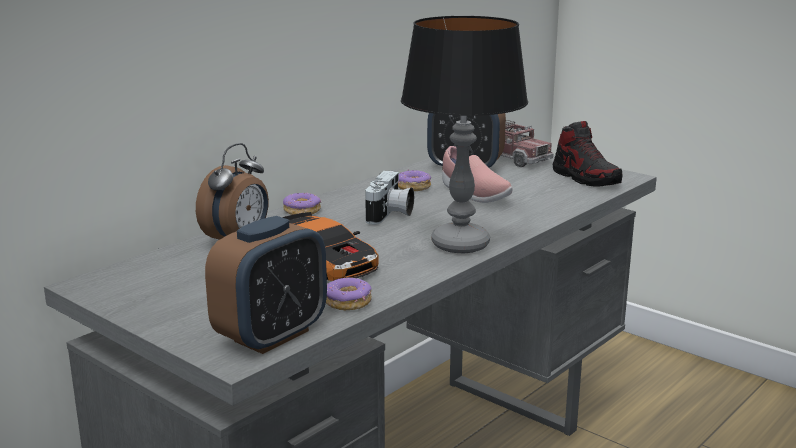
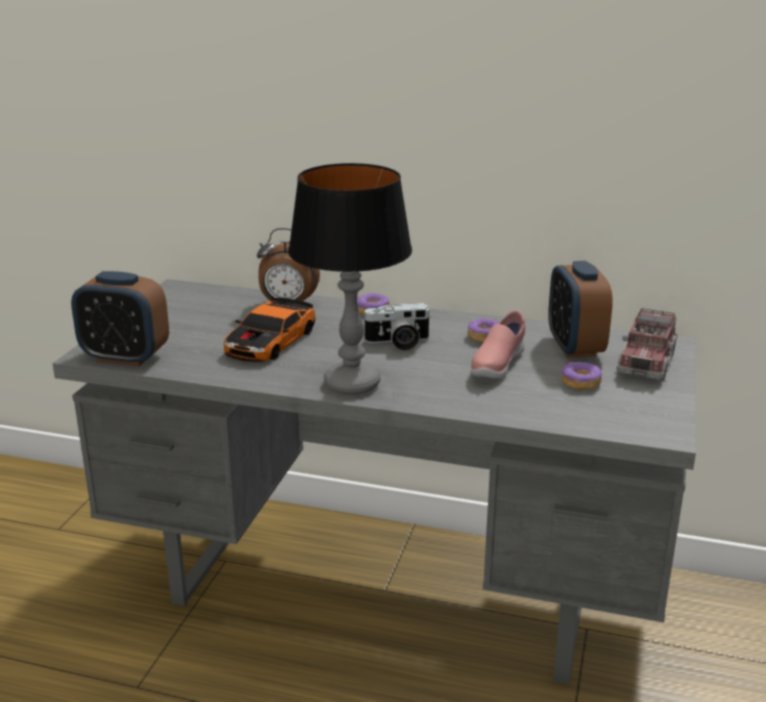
camera: 65 degrees right, 5 degrees up
donut [326,278,372,310] -> donut moved to [562,362,602,390]
shoe [553,121,623,187] -> none

